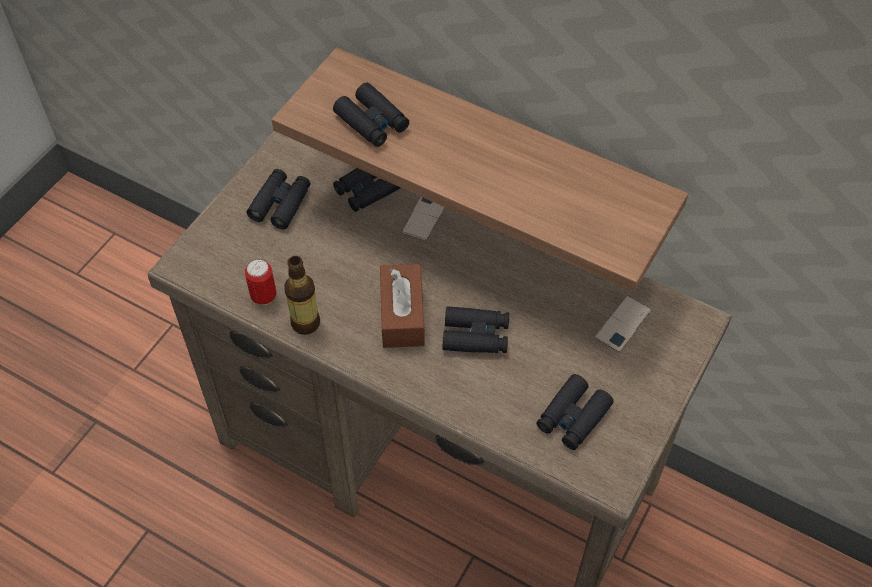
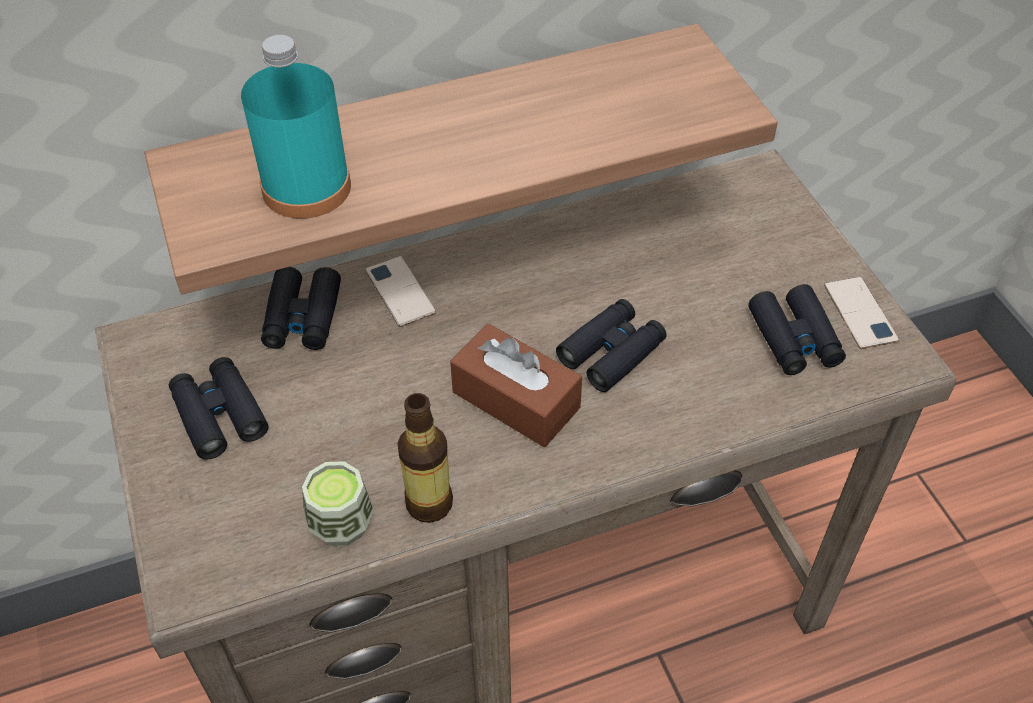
camera: 50 degrees left, 5 degrees down
can [245,259,276,305] -> cup [302,461,374,546]
black binoculars [333,83,409,147] -> turquoise bottle [241,35,351,219]
phone [595,296,652,352] -> phone moved to [824,277,899,349]

